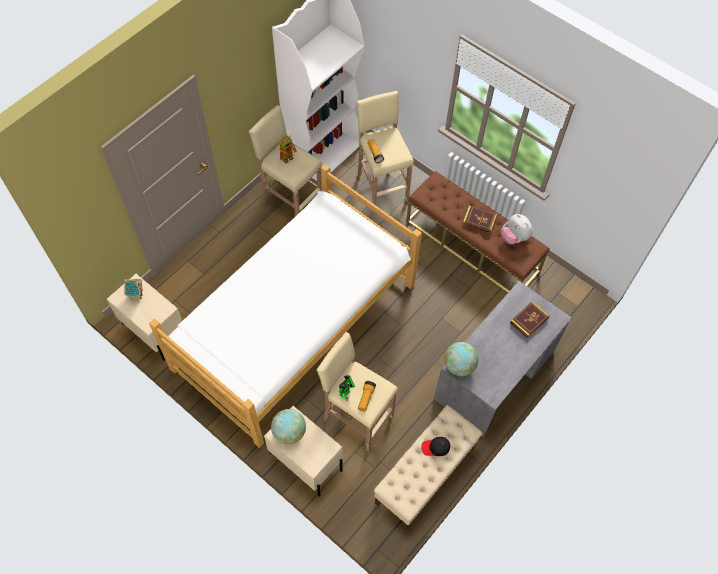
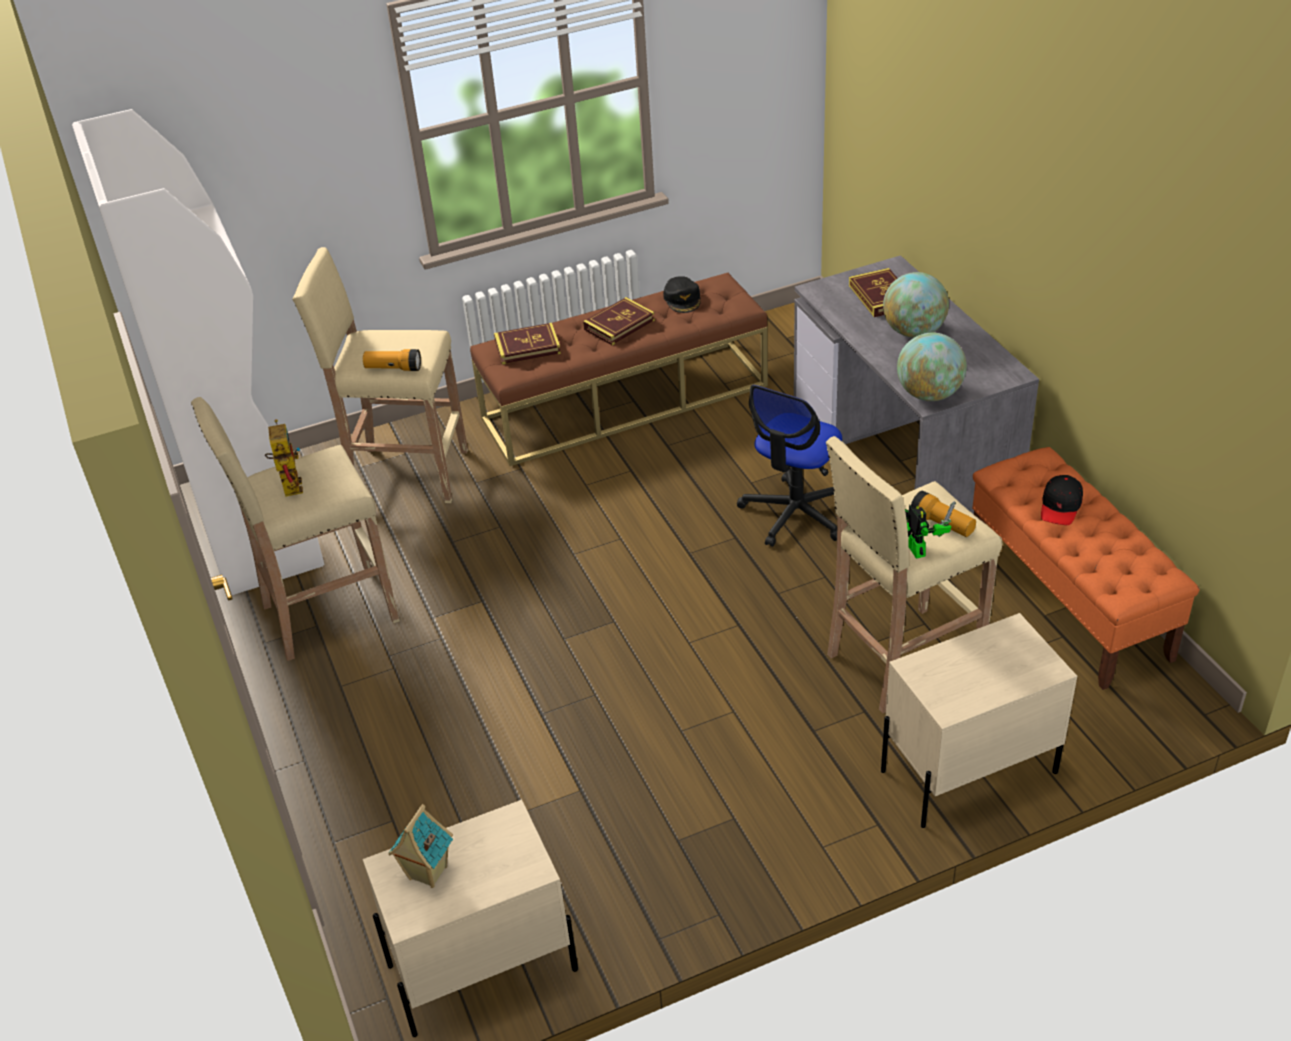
camera: 60 degrees left, 20 degrees down
bed [149,164,422,448] -> none
globe [271,409,306,444] -> globe moved to [883,272,949,338]
beige bench [374,405,483,530] -> orange bench [972,447,1199,690]
plush toy [501,214,533,245] -> black cap [663,276,701,313]
none -> book [494,323,561,364]
none -> office chair [737,385,842,547]

